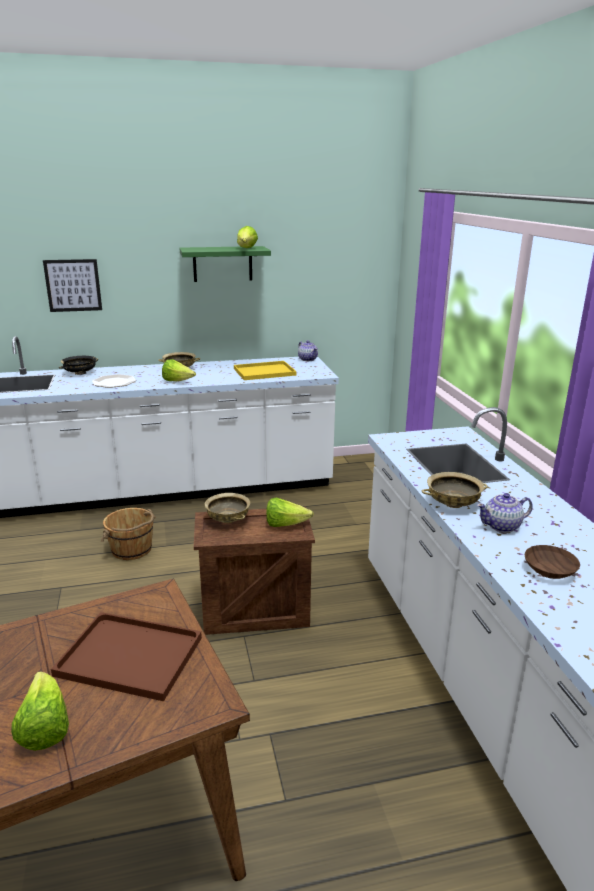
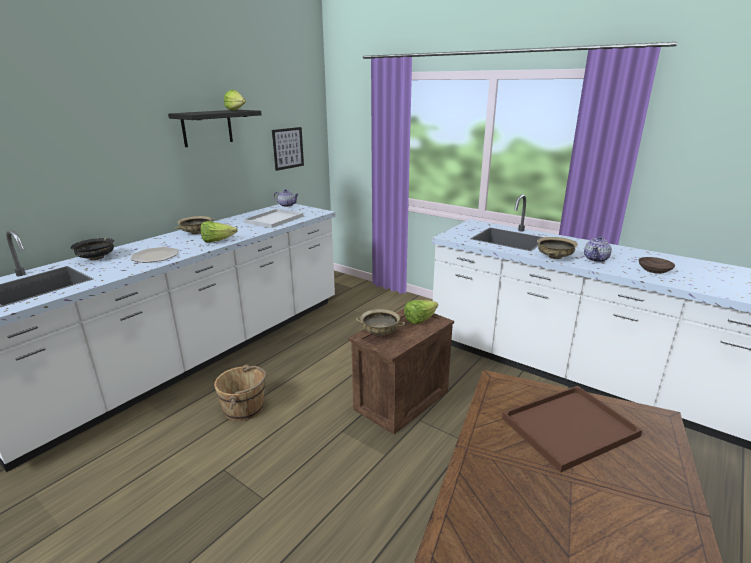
camera: 40 degrees left, 0 degrees up
lettuce [11,671,69,751] -> none
picture [43,259,102,312] -> picture moved to [272,127,304,171]
green shelf [179,246,271,282] -> black shelf [168,110,262,147]
yellow tray [234,361,297,380] -> white tray [244,209,303,228]

